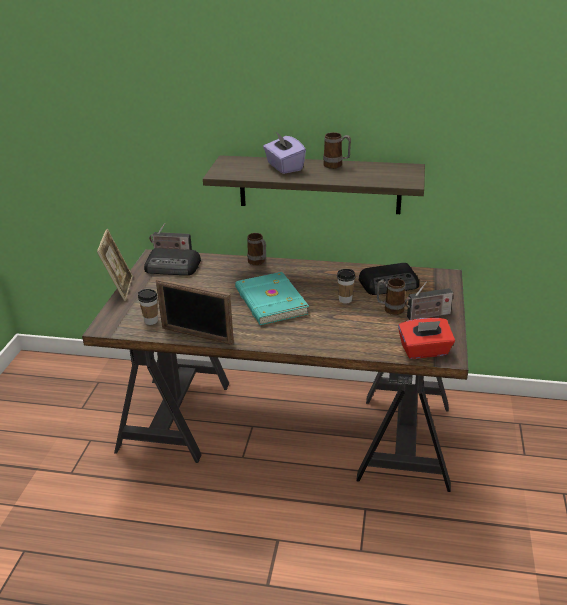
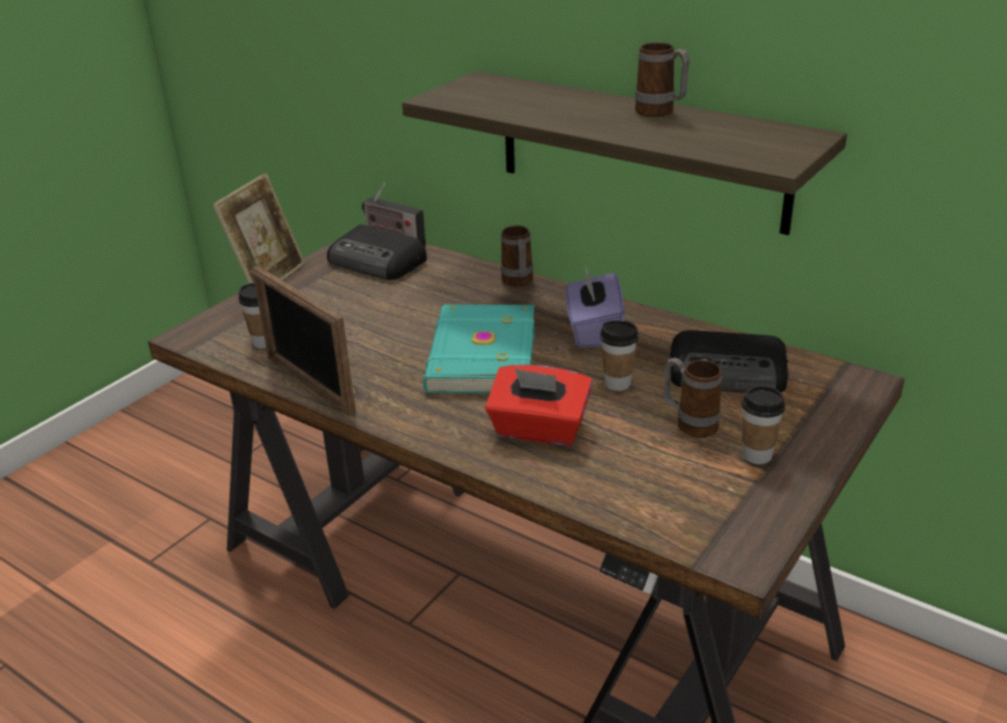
camera: 25 degrees right, 0 degrees up
purple tissue box [263,132,306,174] -> purple tissue box moved to [566,268,624,348]
red tissue box [398,318,455,359] -> red tissue box moved to [485,365,593,446]
radio [405,282,453,320] -> cup [742,386,785,464]

